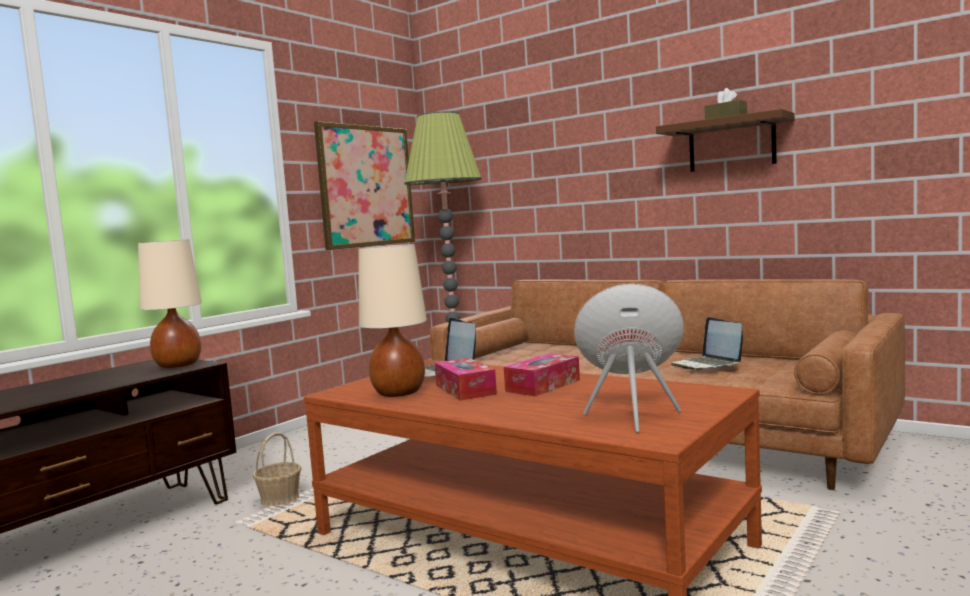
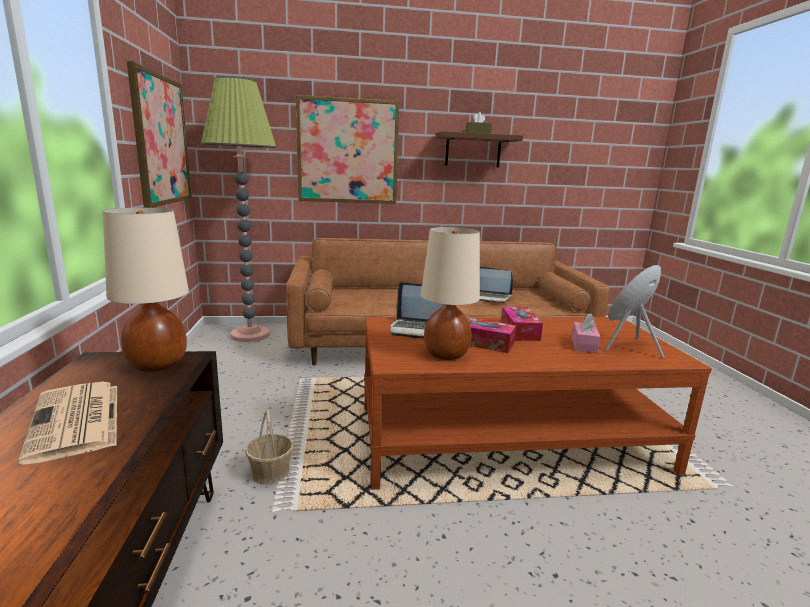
camera: 45 degrees left, 10 degrees up
none -> newspaper [18,382,117,465]
none -> picture [296,95,399,204]
none -> pink tissue box [572,314,601,353]

